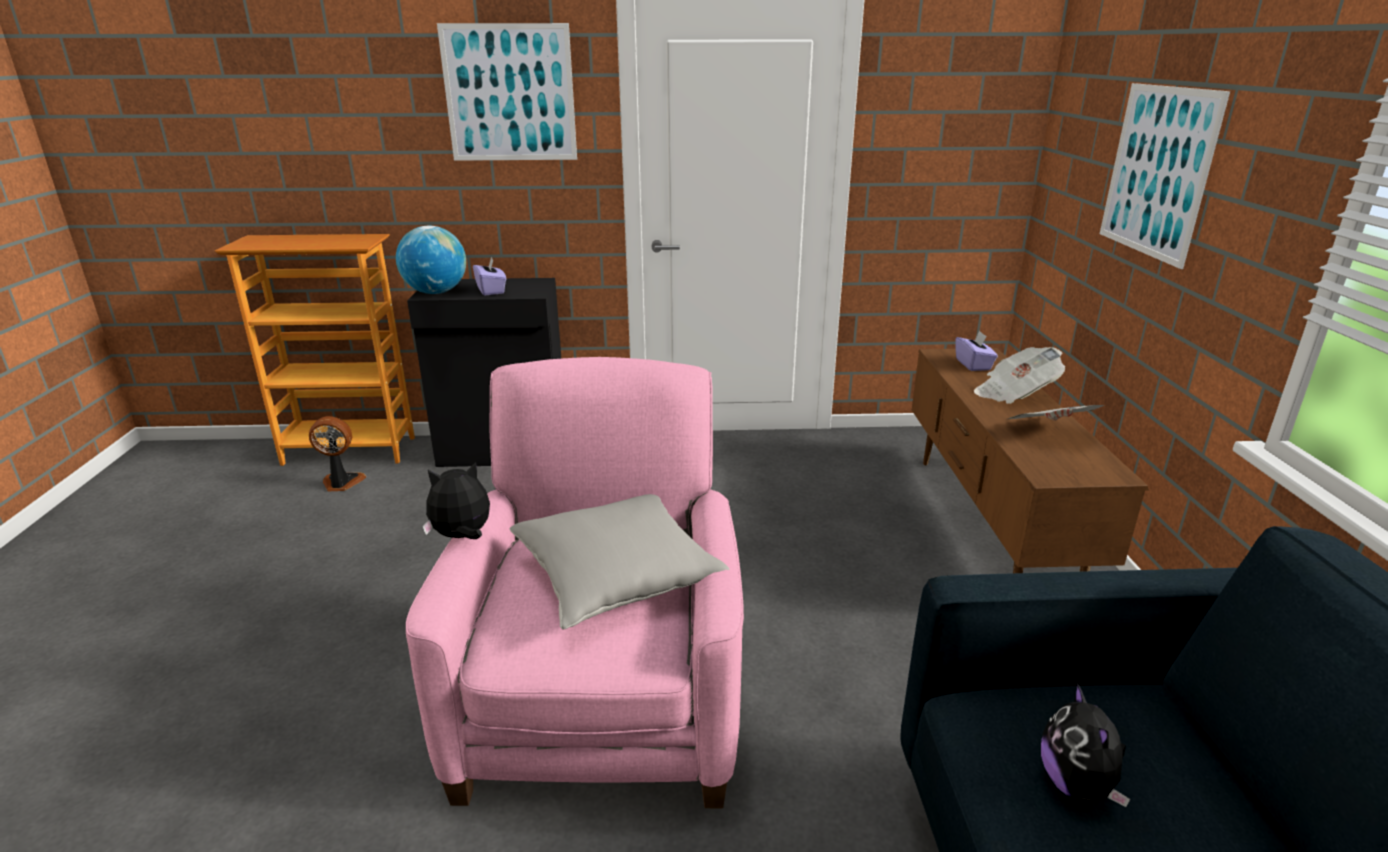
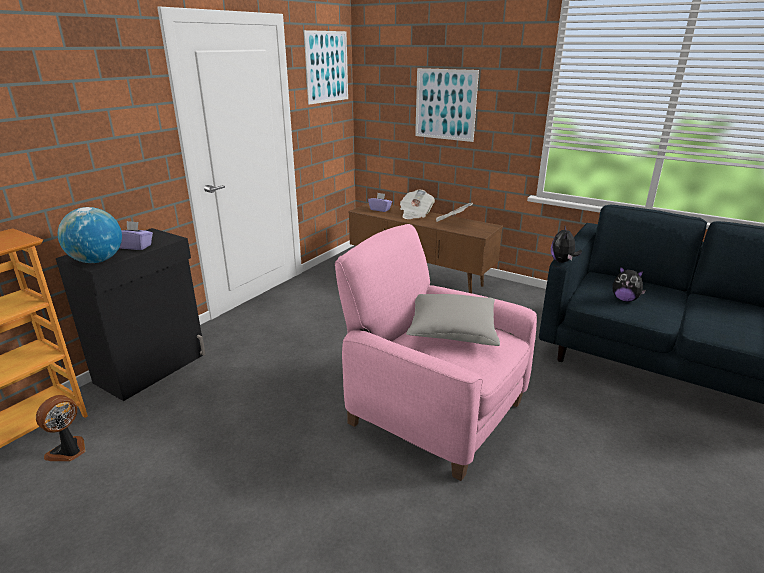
camera: 55 degrees left, 0 degrees up
plush toy [422,462,490,539] -> plush toy moved to [551,226,582,263]
picture [437,23,577,161] -> picture moved to [304,30,348,105]

